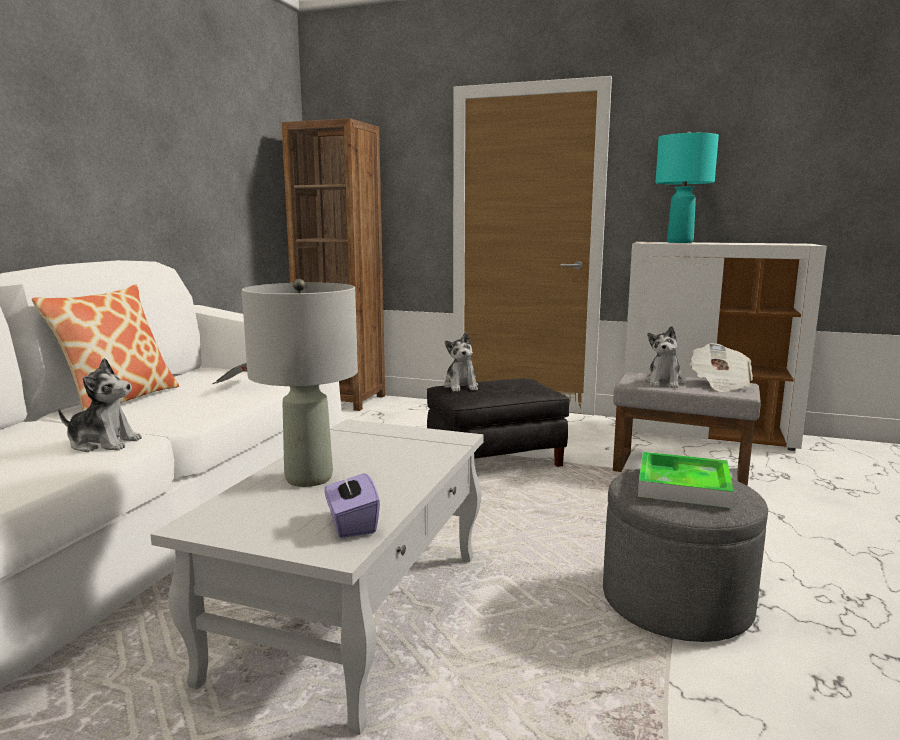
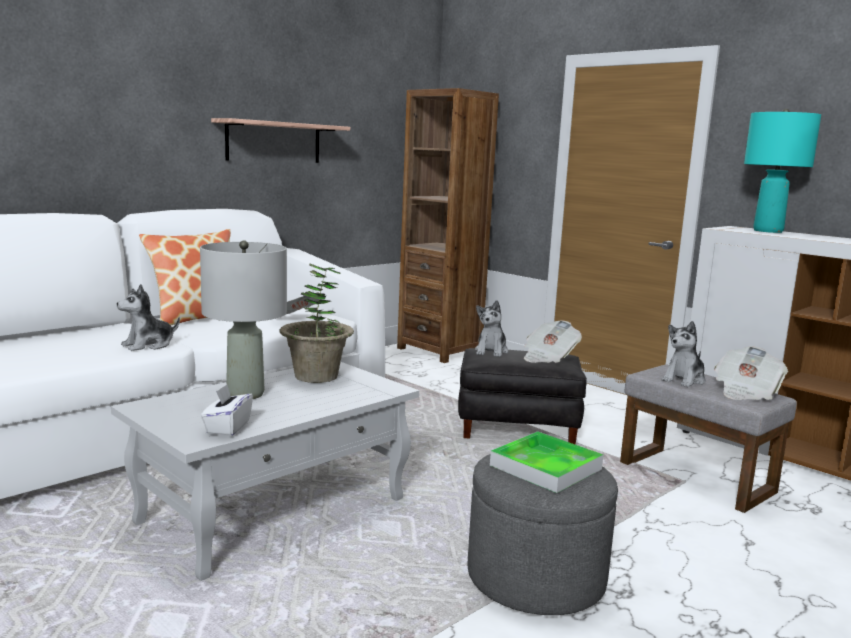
camera: 25 degrees right, 0 degrees up
plush toy [58,358,142,452] -> plush toy turned 105 degrees clockwise [117,284,180,351]
purple tissue box [324,467,380,538] -> white tissue box [201,384,253,436]
none -> shelf [211,118,350,163]
none -> potted plant [279,263,354,383]
none -> newspaper [524,320,582,363]

